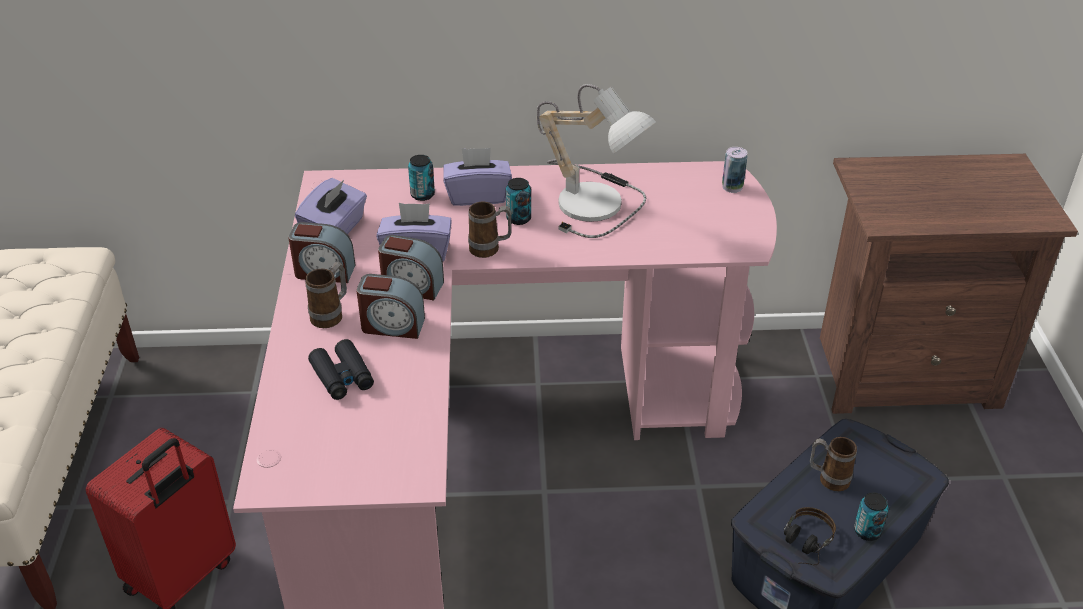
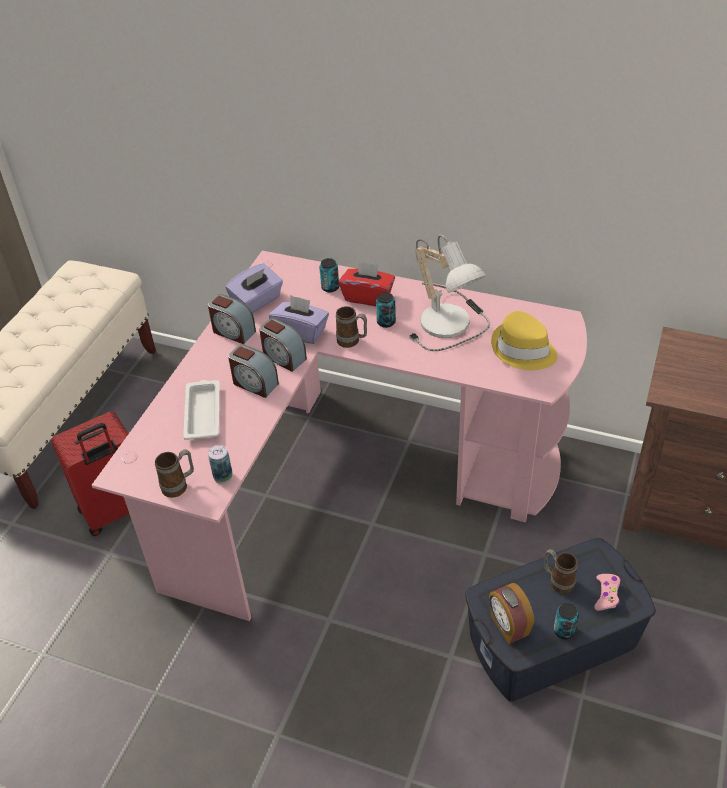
camera: 25 degrees right, 5 degrees up
mug [305,262,347,328] -> mug moved to [155,449,194,498]
black binoculars [308,339,374,400] -> white tray [183,380,220,440]
purple tissue box [443,148,512,206] -> red tissue box [339,261,395,306]
can [722,147,747,193] -> can moved to [208,445,233,484]
headphones [784,507,836,565] -> alarm clock [489,583,534,644]
none -> yellow hat [491,311,558,370]
none -> pink game controller [594,574,621,611]

